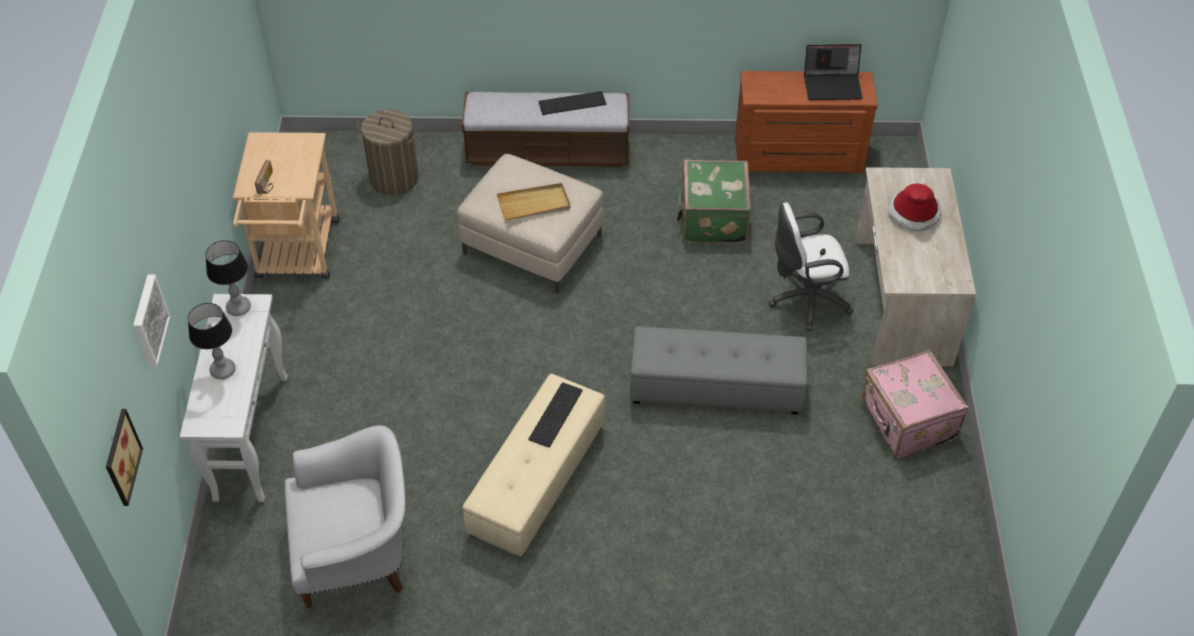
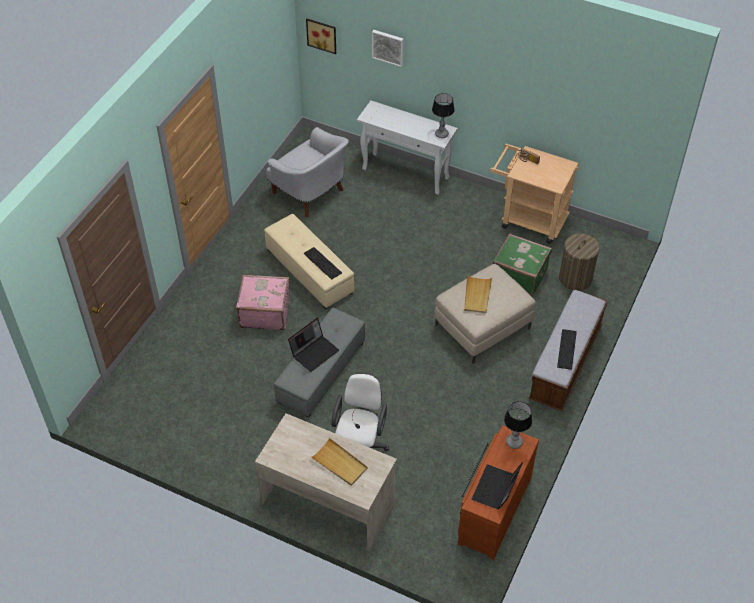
camera: 115 degrees right, 0 degrees up
table lamp [188,303,235,379] -> table lamp moved to [504,401,532,449]
white armchair [284,425,405,608] -> white armchair turned 60 degrees counterclockwise [266,127,349,217]
green suitcase [677,160,751,244] -> green suitcase moved to [493,233,552,296]
pink suitcase [860,350,968,459] -> pink suitcase moved to [236,274,290,330]
hat [888,183,941,231] -> beige tray [311,438,368,486]
none -> laptop [288,318,339,372]

